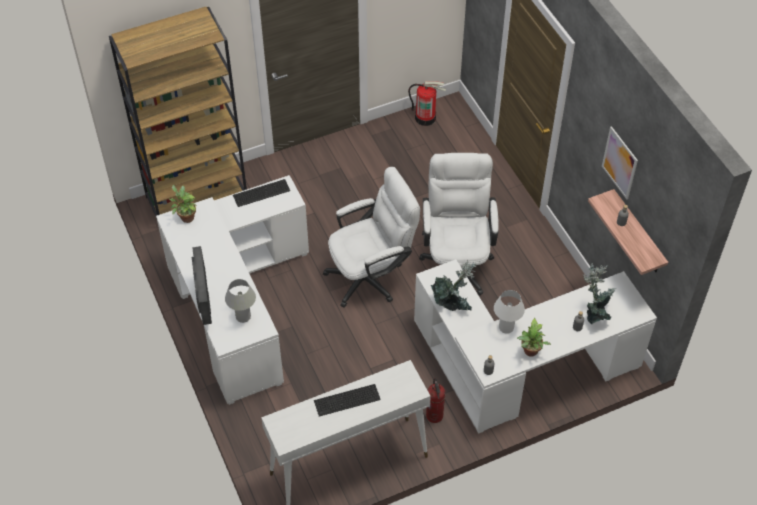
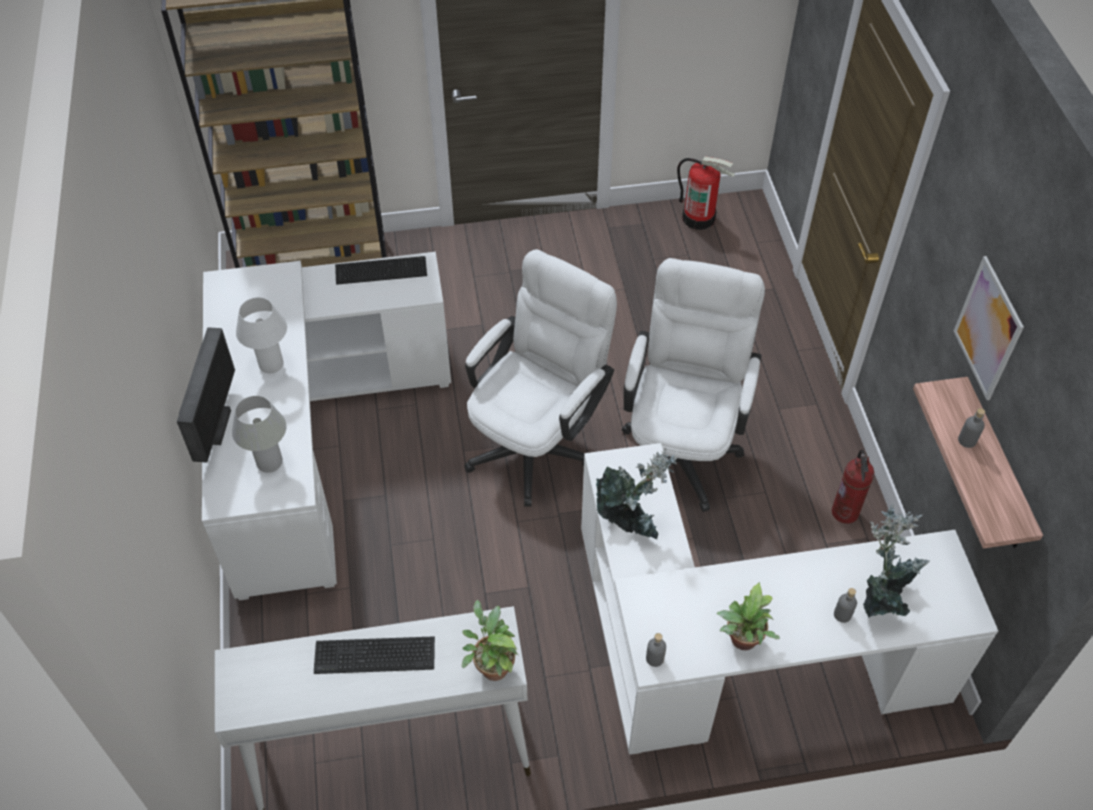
camera: 15 degrees right, 0 degrees up
potted plant [169,185,196,223] -> potted plant moved to [462,600,519,681]
white office chair [323,167,420,307] -> white office chair turned 45 degrees counterclockwise [464,249,617,507]
fire extinguisher [426,378,445,423] -> fire extinguisher moved to [832,450,874,524]
white table lamp [494,290,525,334] -> white table lamp moved to [236,297,287,373]

